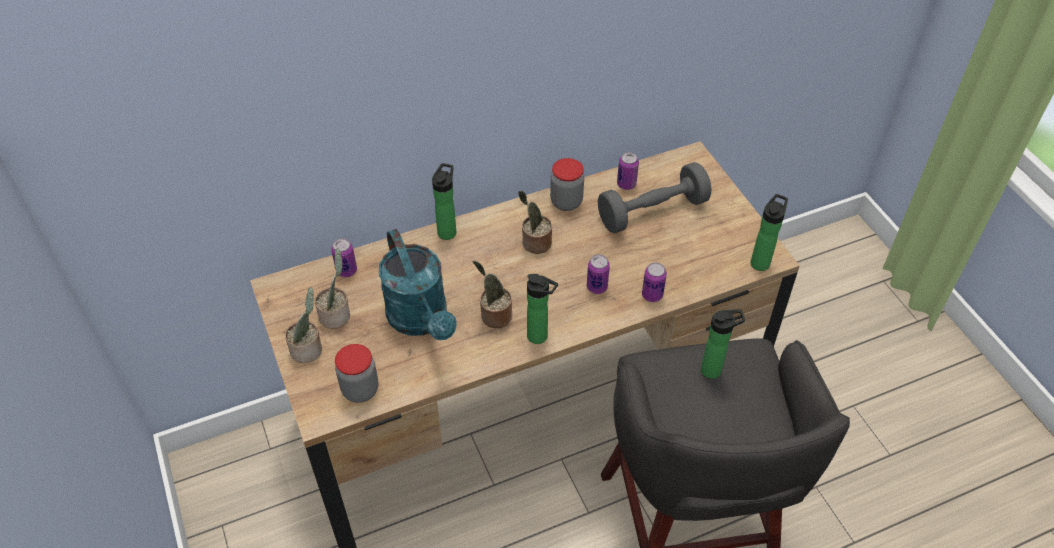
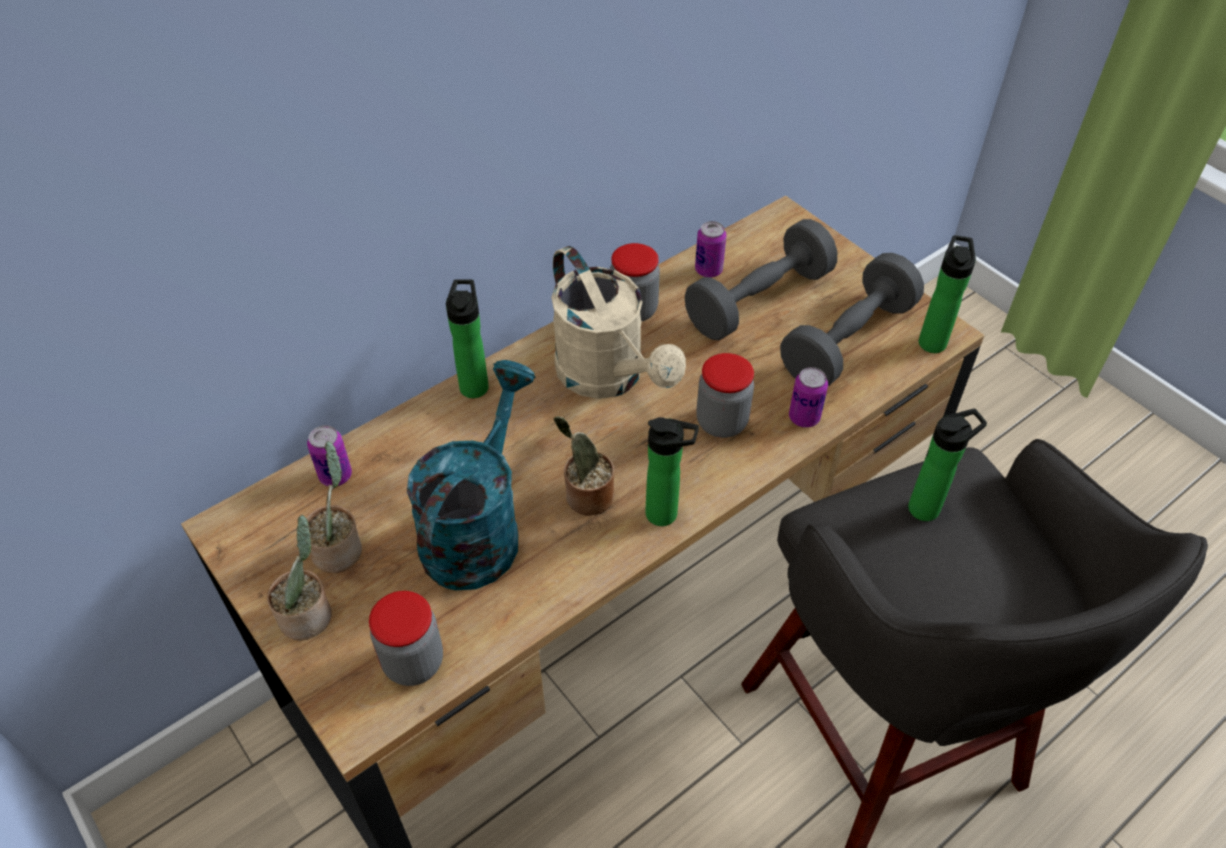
camera: 15 degrees left, 0 degrees up
turquoise watering can [379,229,456,340] -> turquoise watering can turned 120 degrees counterclockwise [407,360,535,590]
potted plant [518,190,552,254] -> beige watering can [551,246,686,399]
can [587,255,610,294] -> jar [696,353,754,438]
none -> grey dumbbell [780,253,924,386]

